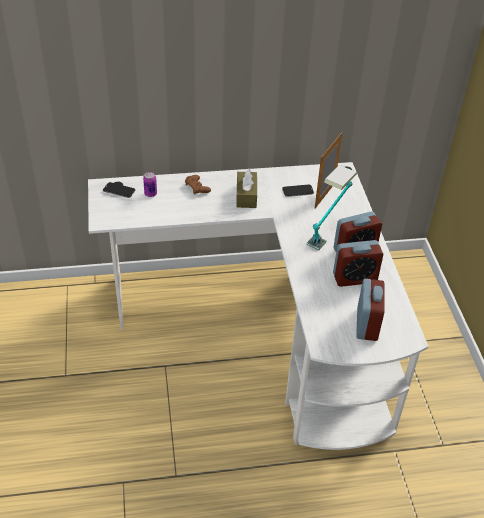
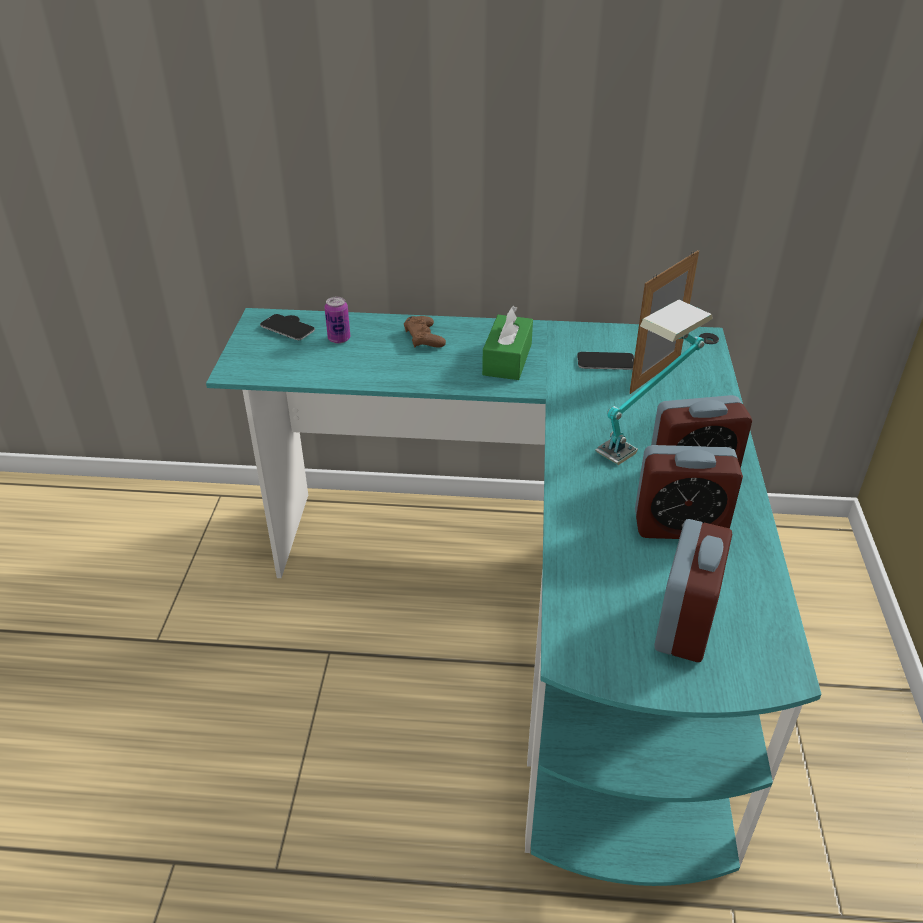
camera: 15 degrees right, 5 degrees down
white desk [88,162,428,450] -> turquoise desk [206,308,821,886]
brown tissue box [236,168,257,208] -> green tissue box [482,306,533,380]

